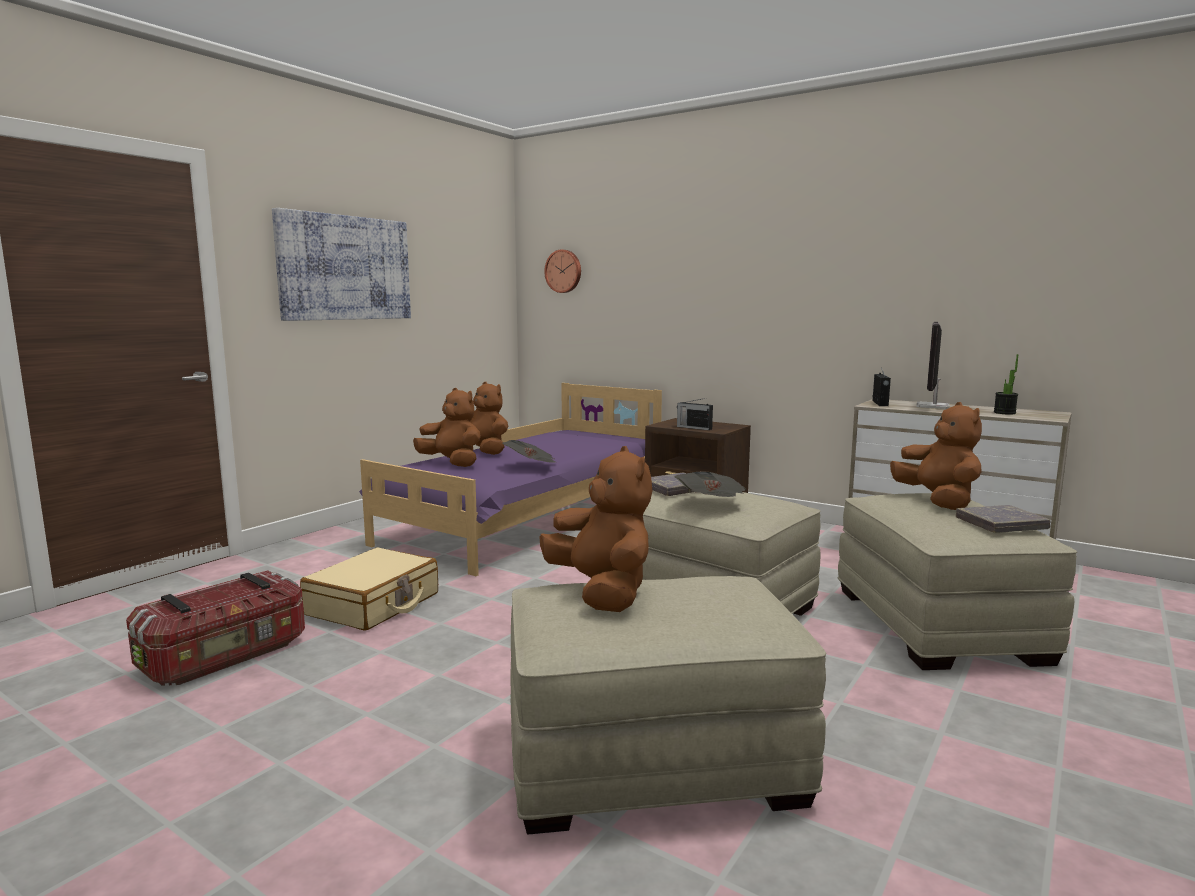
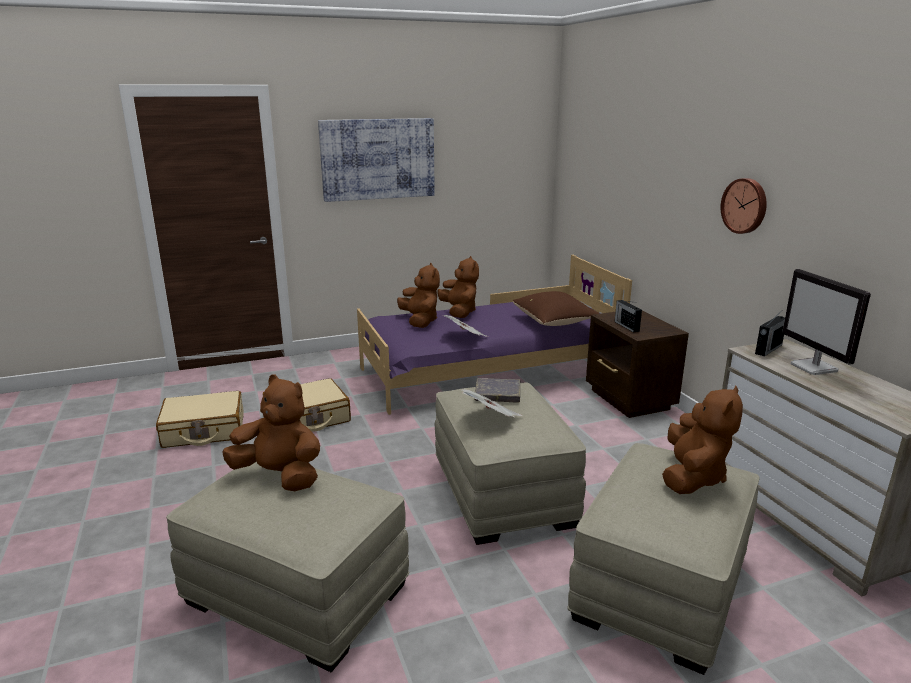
camera: 35 degrees right, 10 degrees up
storage box [126,570,305,686] -> beige suitcase [156,391,244,448]
brown plush toy [539,446,652,612] -> brown plush toy turned 75 degrees counterclockwise [222,374,320,491]
wall clock [544,249,581,293] -> wall clock moved to [721,178,767,234]
monitor [916,322,950,409] -> monitor turned 75 degrees counterclockwise [782,269,871,375]
grey book [956,505,1051,533] -> none
potted plant [994,354,1019,414] -> none
none -> brown pillow [513,291,600,326]

